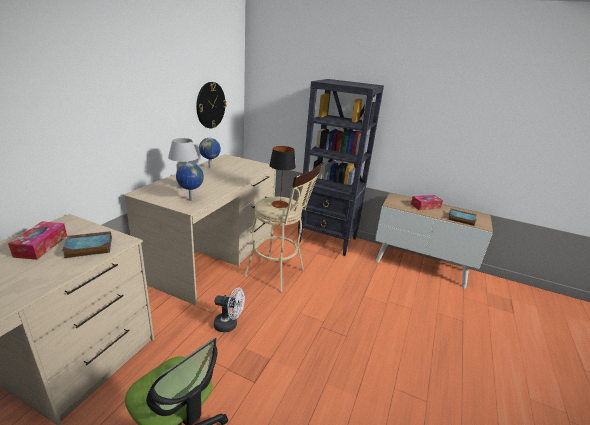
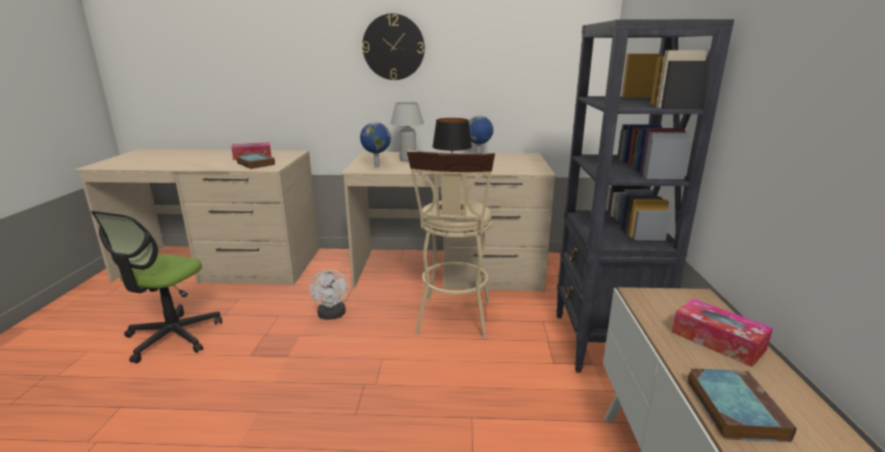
camera: 70 degrees right, 5 degrees down
wall clock [196,82,226,128] -> wall clock moved to [362,13,425,80]

